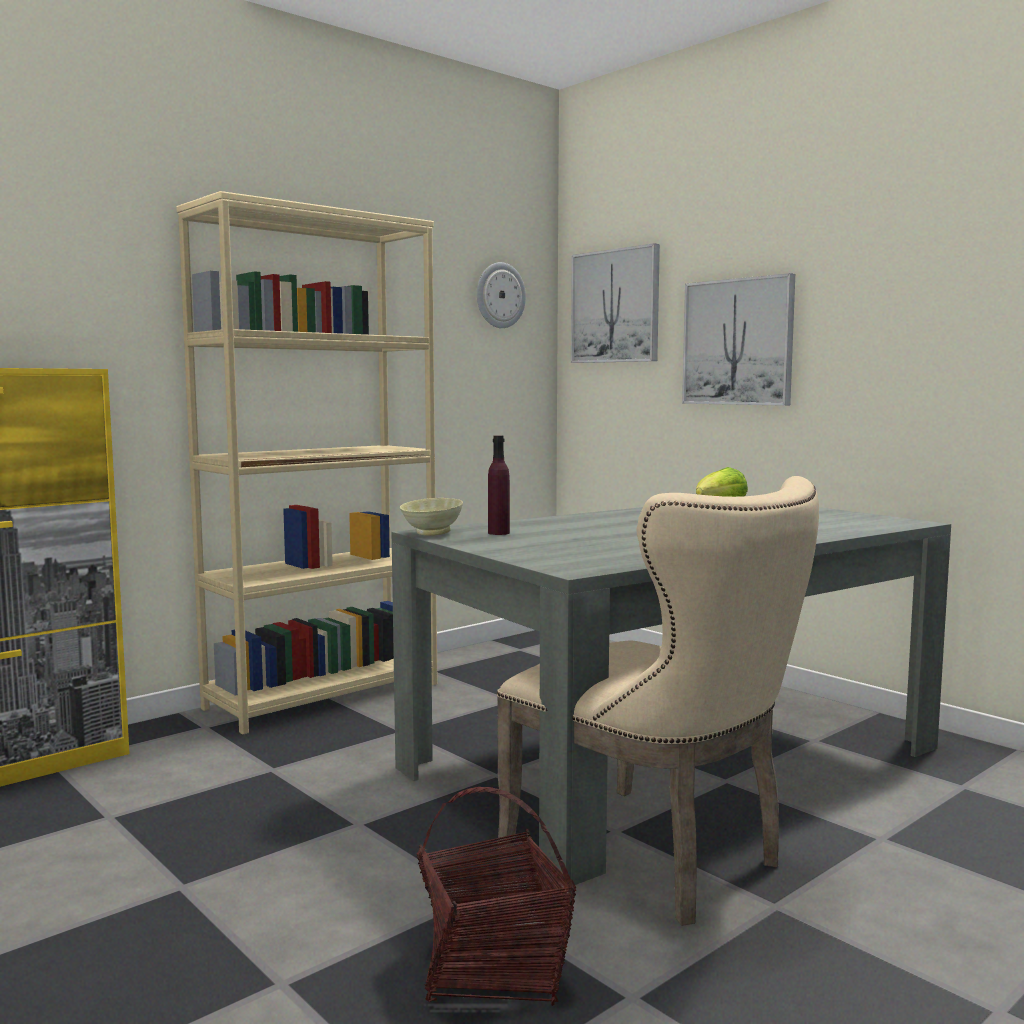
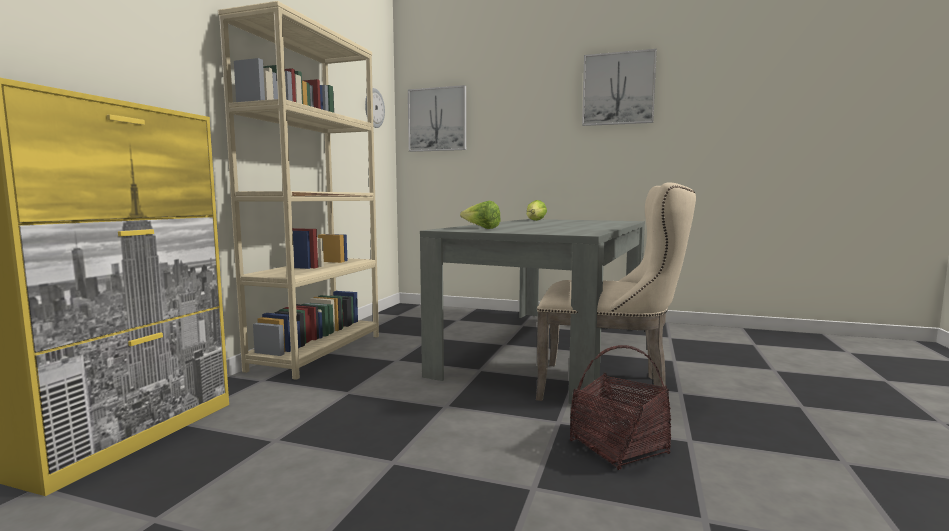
camera: 30 degrees left, 0 degrees up
beige bowl [400,498,463,536] -> none
purple bottle [488,435,510,535] -> lettuce [460,201,500,229]
picture [682,273,795,406] -> picture moved to [582,49,657,126]

